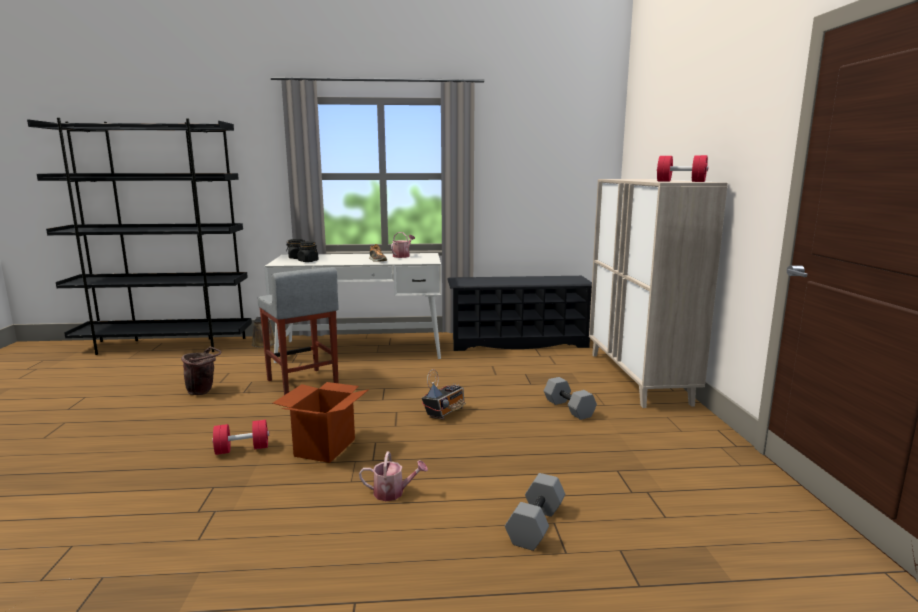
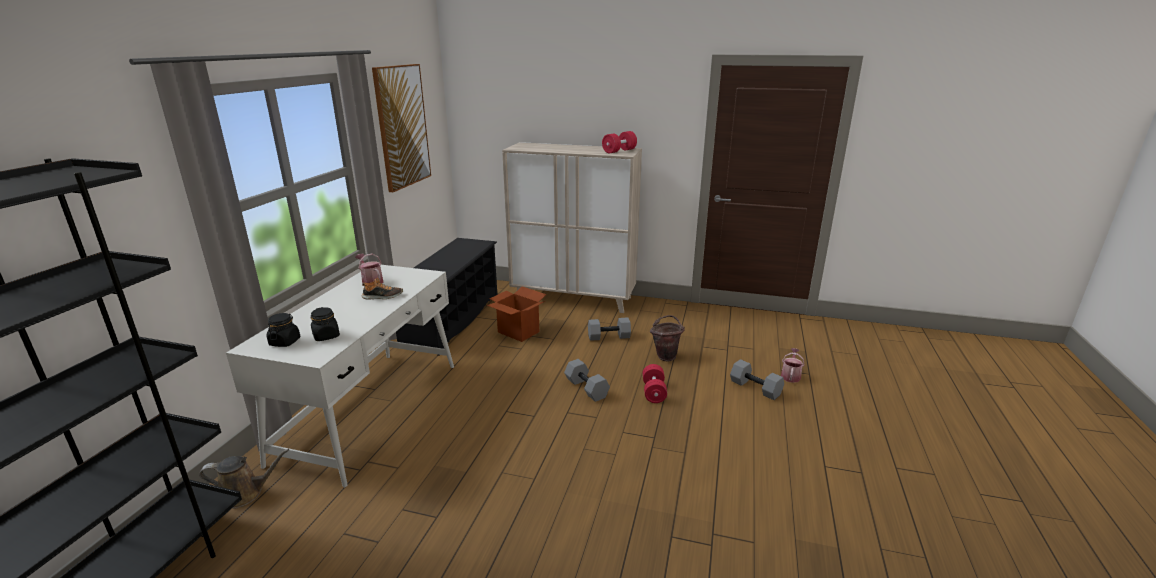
camera: 70 degrees left, 10 degrees up
brown bucket [181,347,221,395] -> brown bucket moved to [650,315,685,361]
red dumbbell [212,420,269,455] -> red dumbbell moved to [643,364,667,403]
grey stool [257,267,339,395] -> none
cardboard box [273,382,369,463] -> cardboard box moved to [487,286,546,342]
watering can [359,451,428,501] -> watering can moved to [781,348,805,383]
radio [422,369,466,420] -> grey dumbbell [564,359,610,402]
none -> picture [372,64,431,193]

